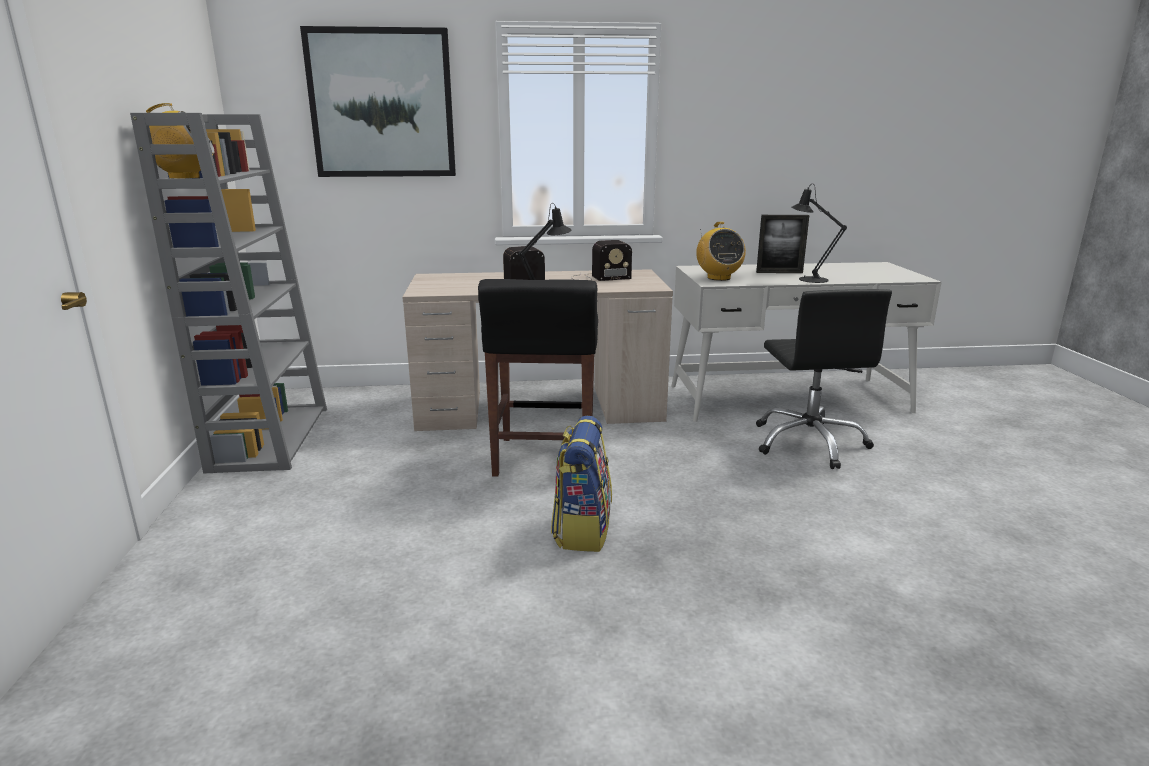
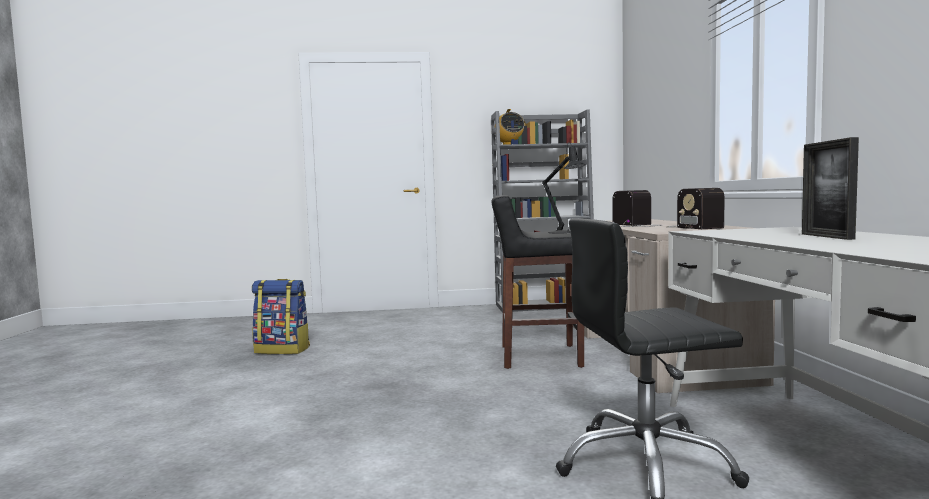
camera: 90 degrees right, 15 degrees down
picture [300,26,456,177] -> none
backpack [551,416,612,552] -> backpack moved to [252,279,310,354]
radio [696,222,746,281] -> none
black table lamp [791,185,847,283] -> none

